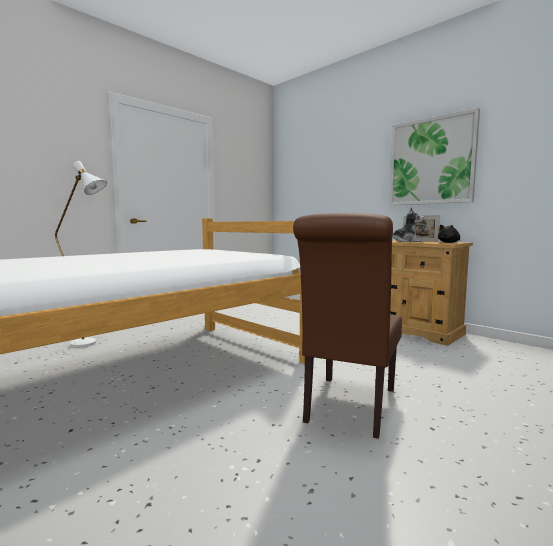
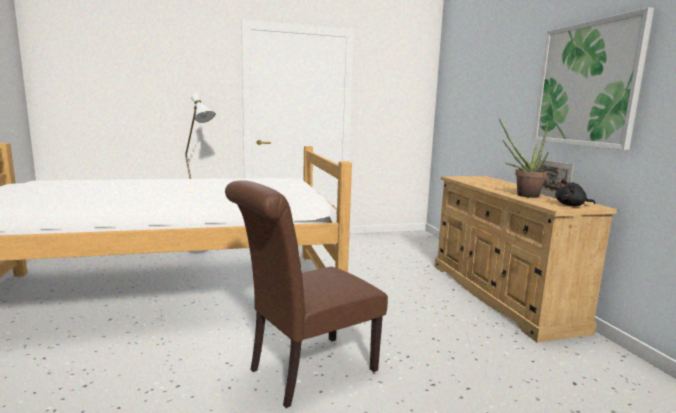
camera: 30 degrees right, 5 degrees up
plush toy [393,207,424,242] -> potted plant [499,118,549,198]

